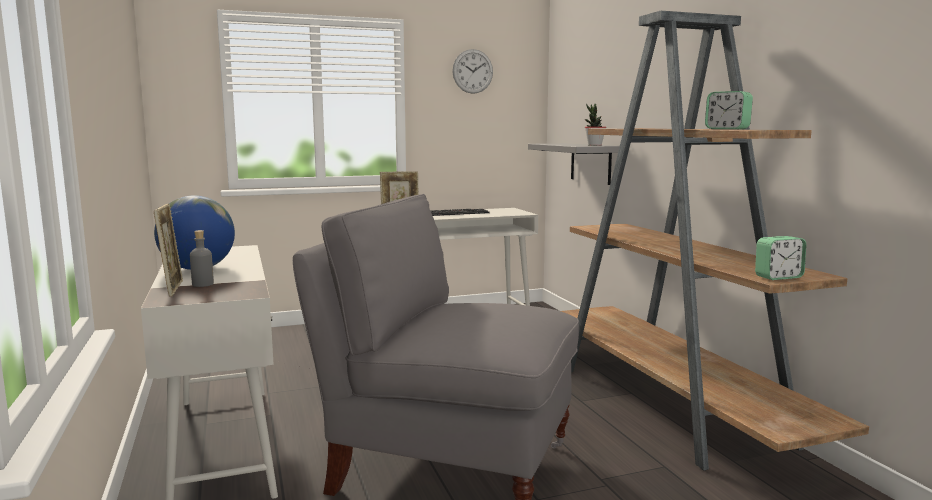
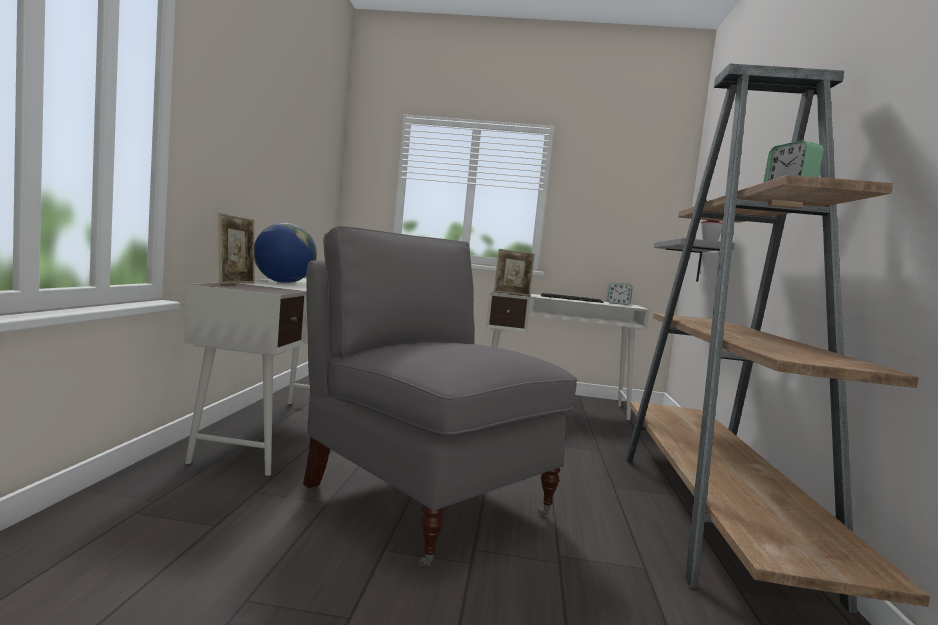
camera: 25 degrees right, 5 degrees down
grey bottle [190,230,214,287] -> none
wall clock [453,49,493,94] -> none
alarm clock [755,236,806,280] -> alarm clock moved to [607,282,633,305]

